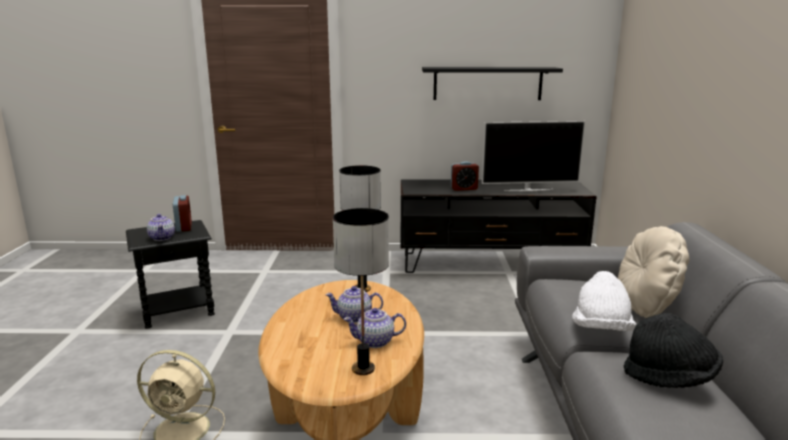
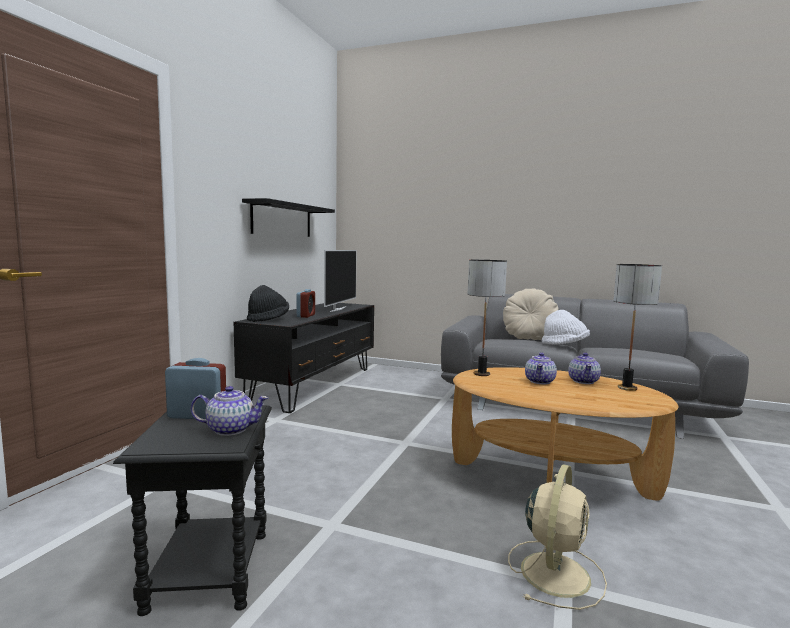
camera: 70 degrees left, 10 degrees down
black hat [624,313,723,388] -> black hat moved to [247,285,289,322]

